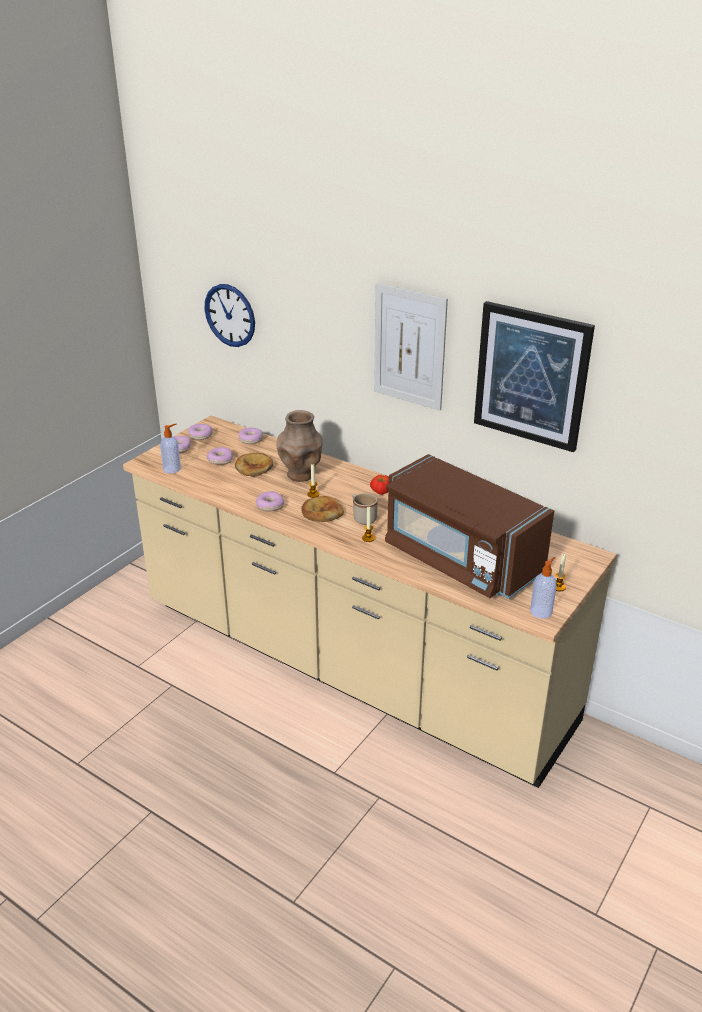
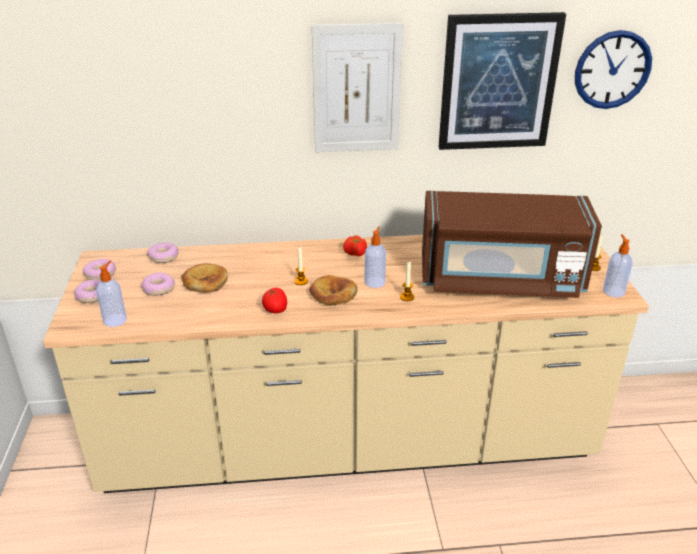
camera: 40 degrees left, 0 degrees up
wall clock [205,284,255,347] -> wall clock moved to [575,30,652,109]
donut [256,491,284,511] -> tomato [262,288,287,313]
brown vase [276,410,323,482] -> none
beige mug [353,493,378,525] -> soap dispenser [364,226,386,288]

